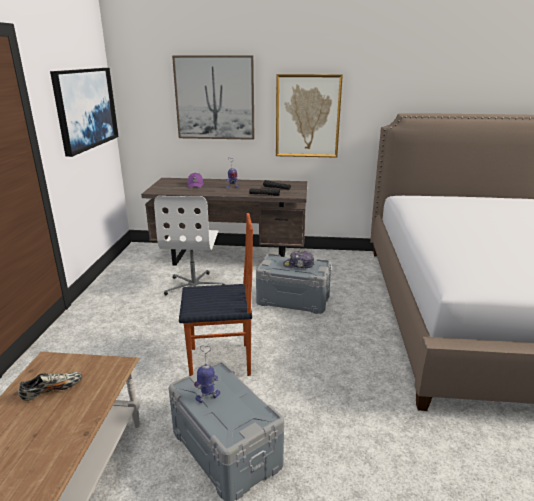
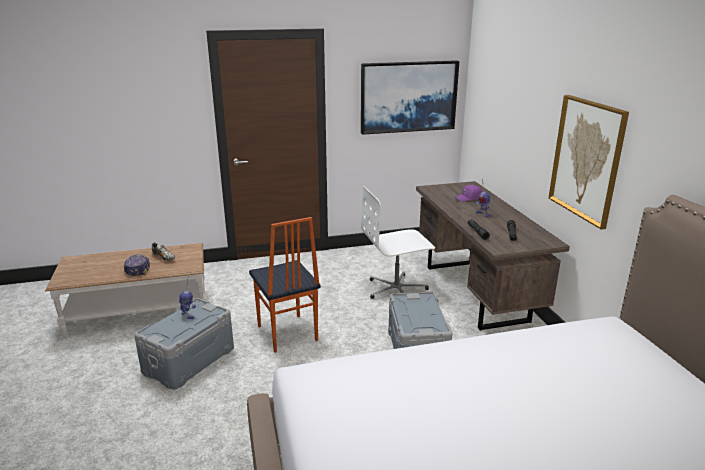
camera: 70 degrees right, 0 degrees up
picture [172,55,254,140] -> none
cap [283,251,314,268] -> cap moved to [124,254,150,276]

